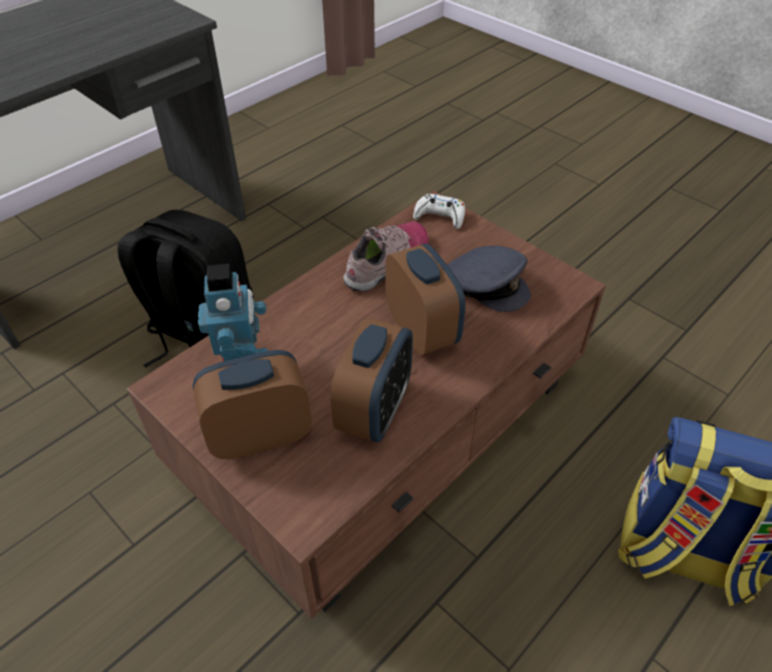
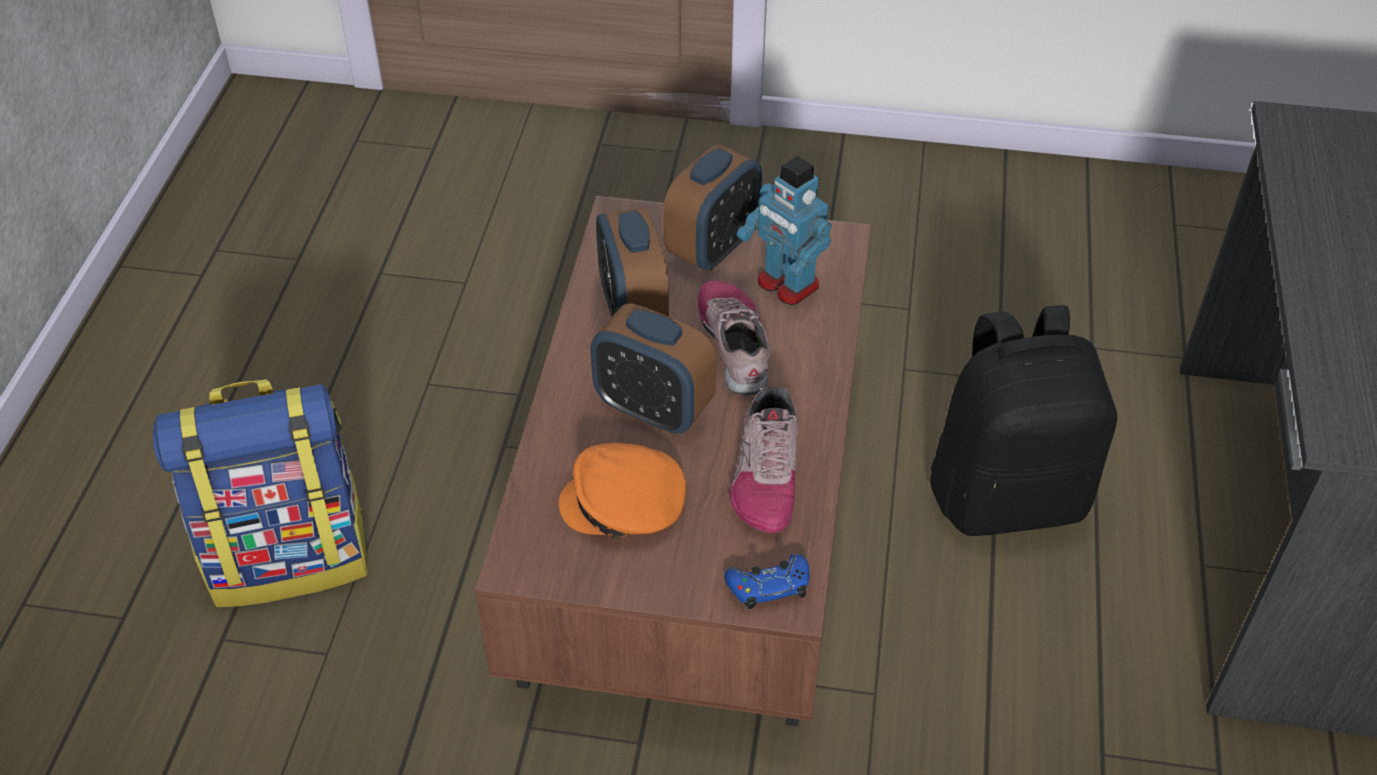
camera: 145 degrees right, 0 degrees up
white game controller [413,194,465,229] -> blue game controller [724,554,810,609]
grey cap [447,246,531,312] -> orange cap [559,443,686,539]
none -> shoe [698,280,770,396]

